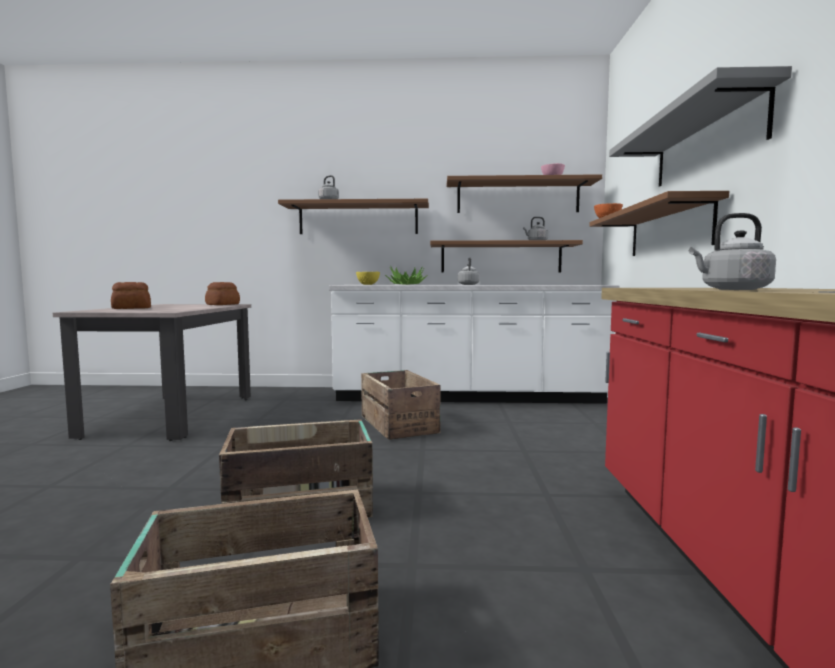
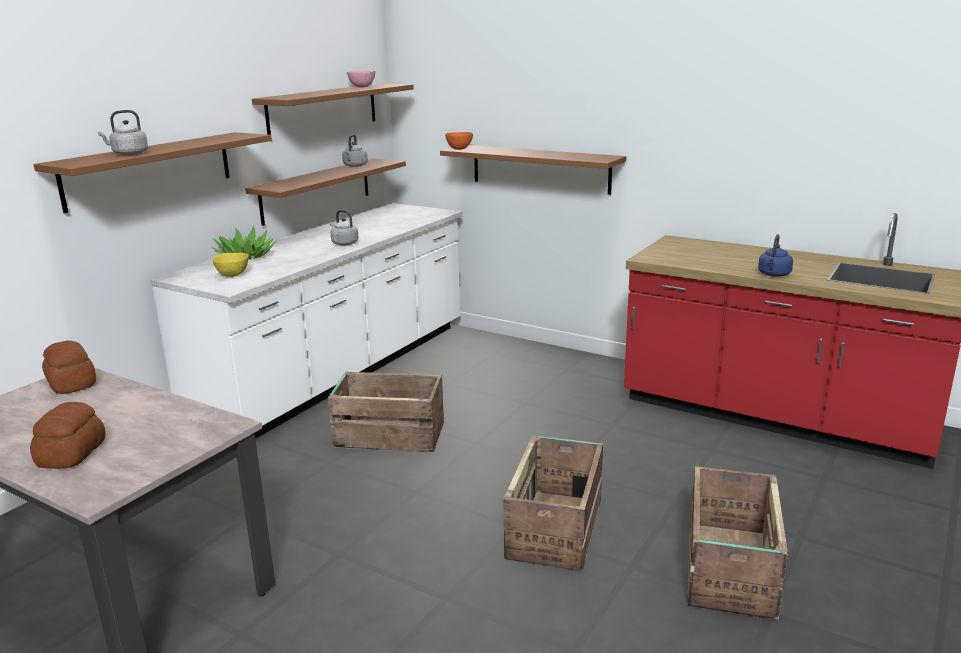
camera: 60 degrees left, 15 degrees up
grey shelf [609,66,792,187] -> none
grey kettle [689,213,776,290] -> blue kettle [758,234,793,277]

